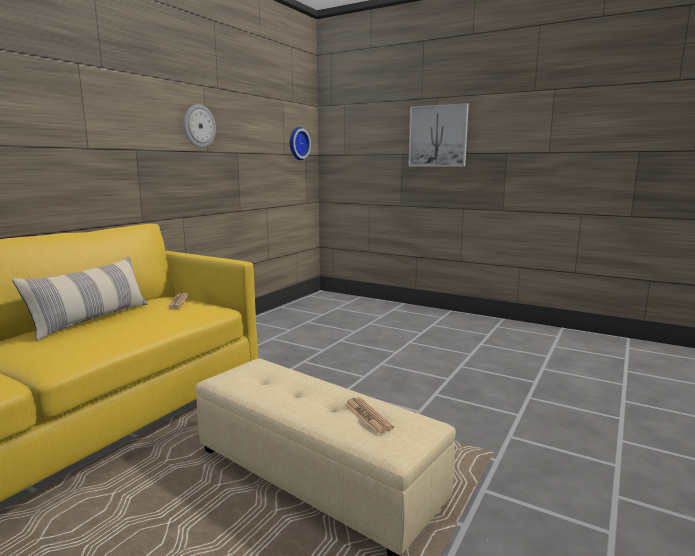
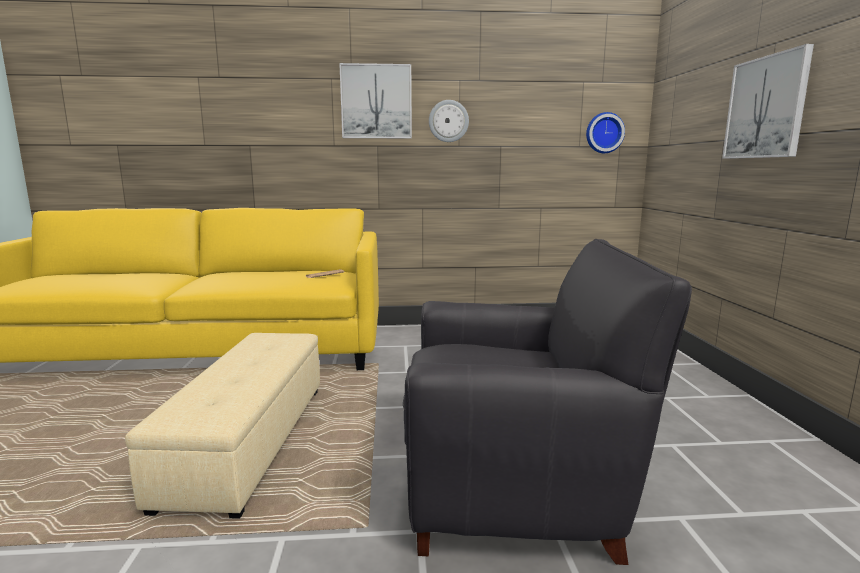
camera: 55 degrees right, 0 degrees up
pillow [12,256,148,341] -> none
newspaper [345,397,394,434] -> none
none -> picture [339,63,412,138]
none -> black armchair [403,239,692,565]

